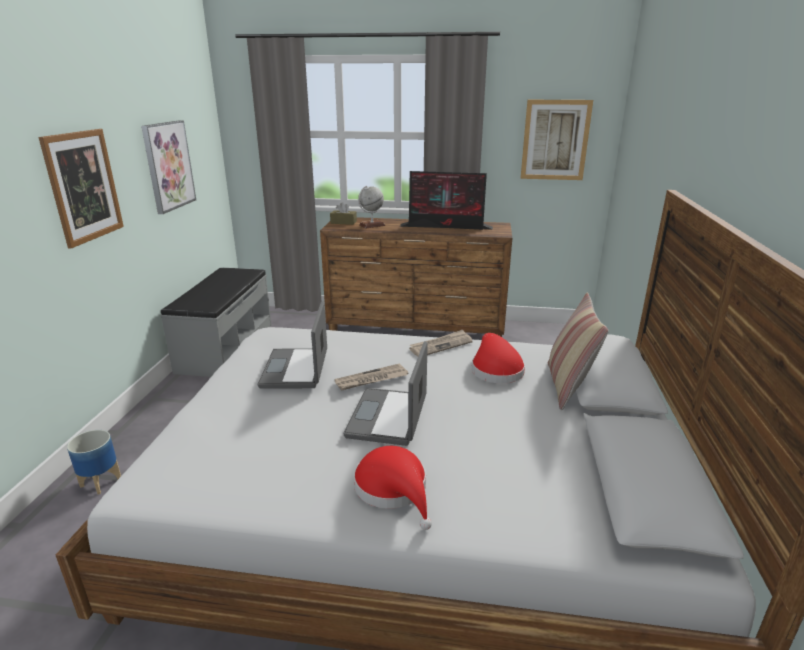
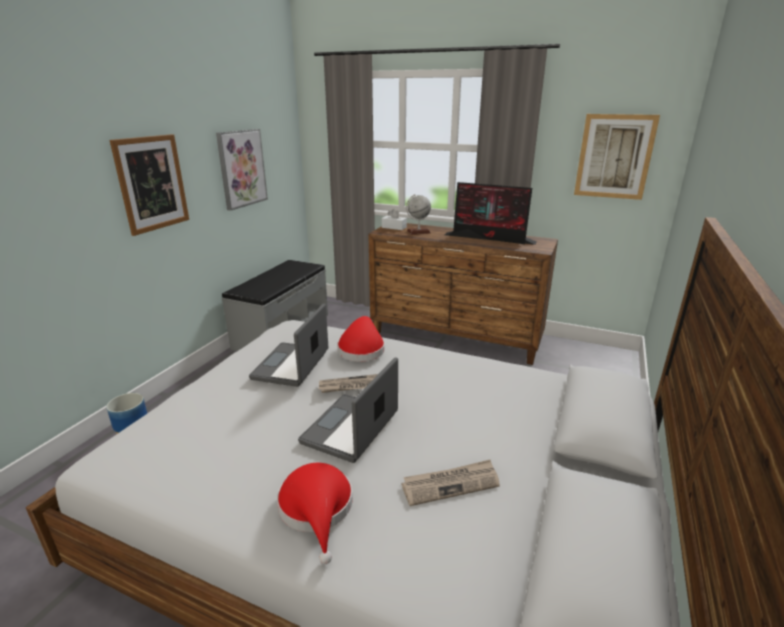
camera: 15 degrees right, 0 degrees up
brown tissue box [330,202,357,225] -> white tissue box [382,209,407,230]
newspaper [409,330,472,357] -> newspaper moved to [402,460,500,506]
red hat [472,333,525,383] -> red hat moved to [337,316,385,361]
pillow [548,293,609,410] -> none

